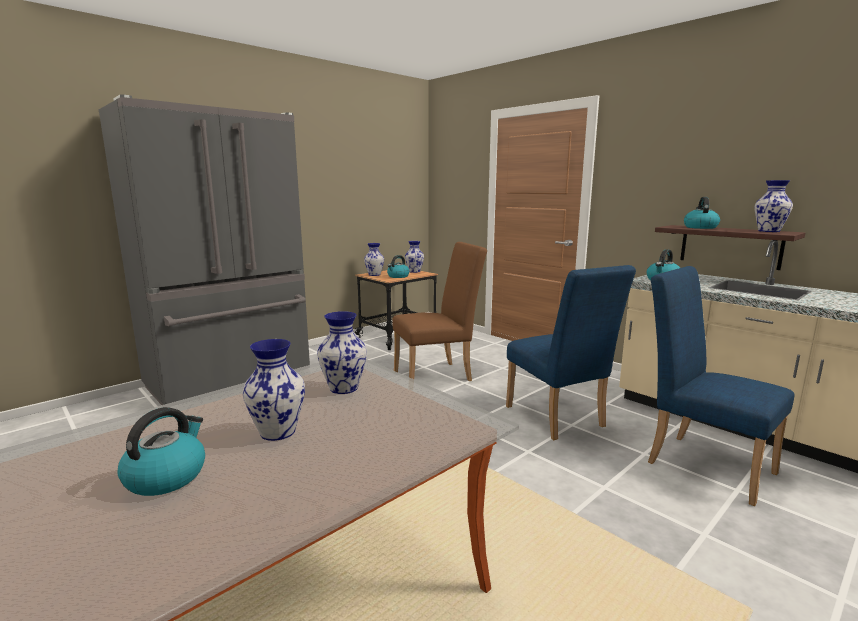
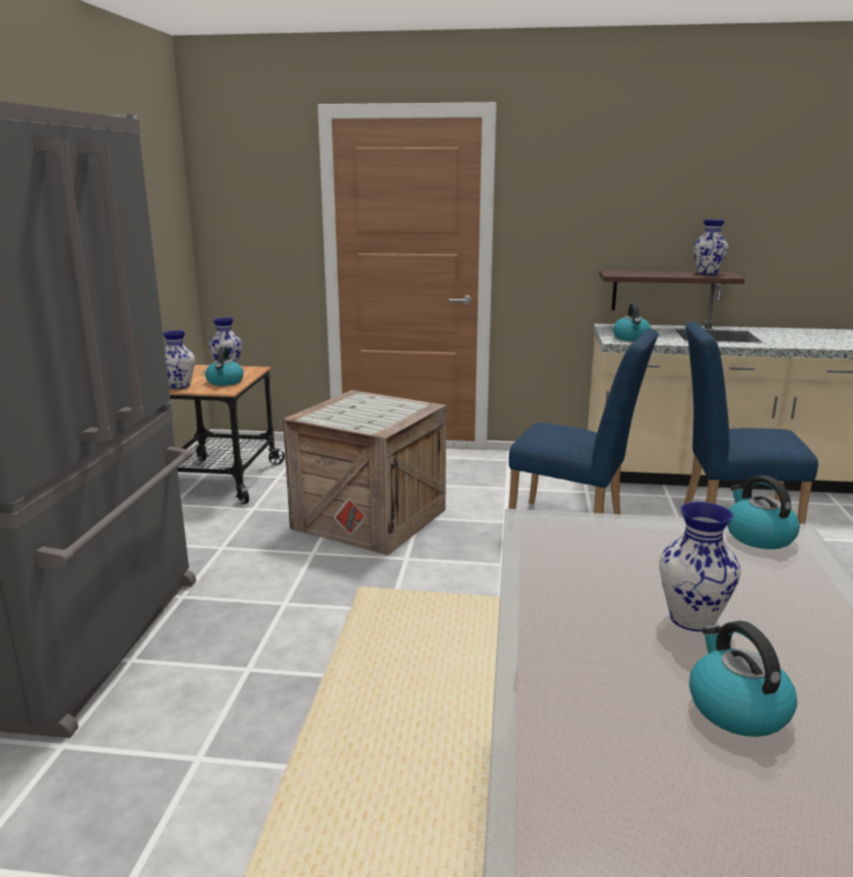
camera: 40 degrees left, 5 degrees up
vase [317,311,367,394] -> none
brown chair [393,242,487,381] -> crate [283,390,446,555]
kettle [684,197,720,229] -> kettle moved to [727,475,800,549]

